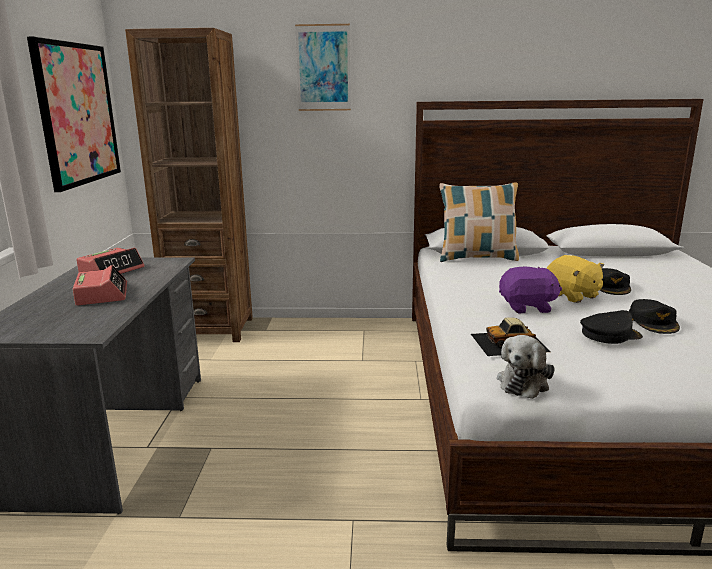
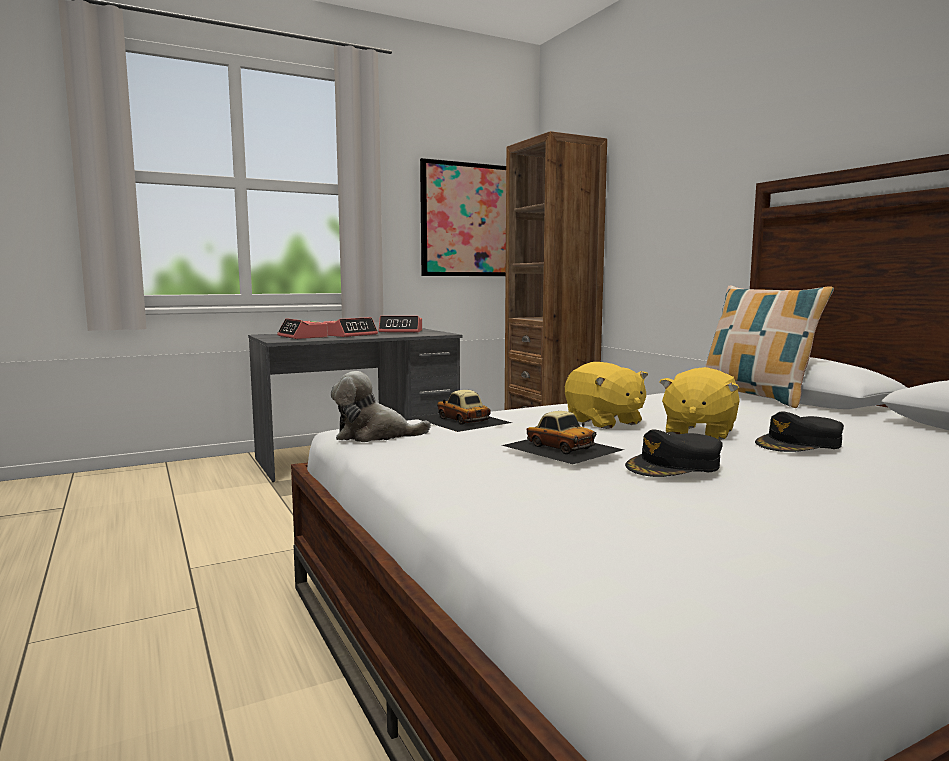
camera: 60 degrees right, 10 degrees down
picture [295,24,351,111] -> none
purple plush toy [499,267,562,313] -> yellow plush toy [565,362,648,429]
black cap [580,310,643,344] -> toy car [502,411,624,464]
none -> alarm clock [277,318,328,339]

